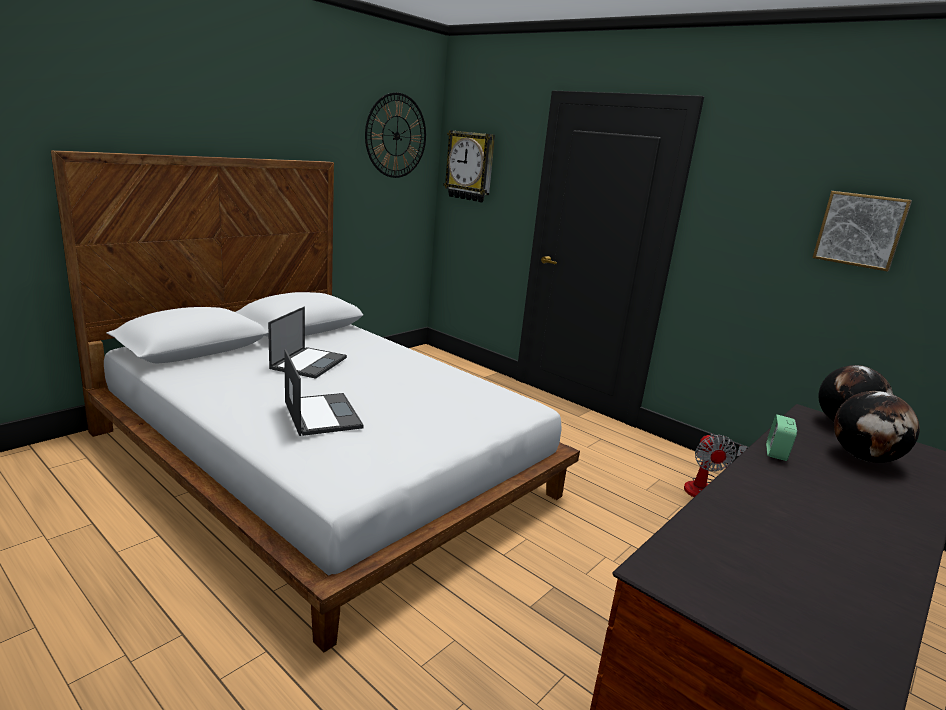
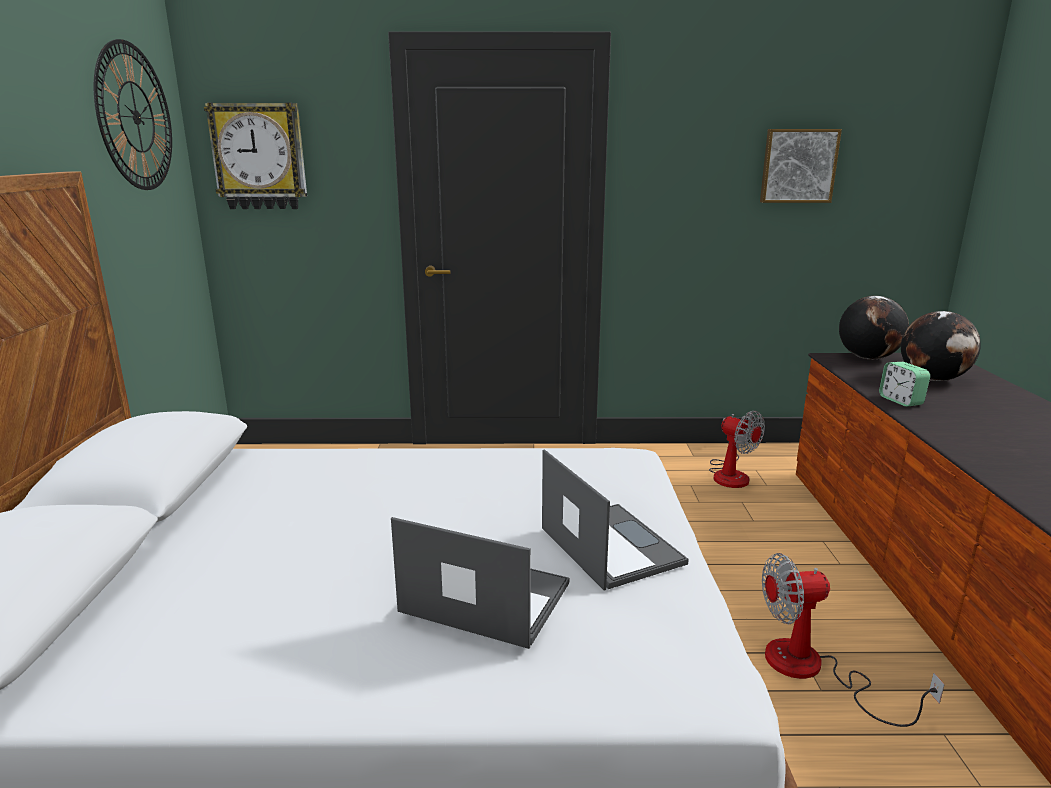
camera: 40 degrees left, 0 degrees up
laptop [268,307,347,379] -> laptop moved to [542,449,689,591]
none -> fan [762,553,945,727]

